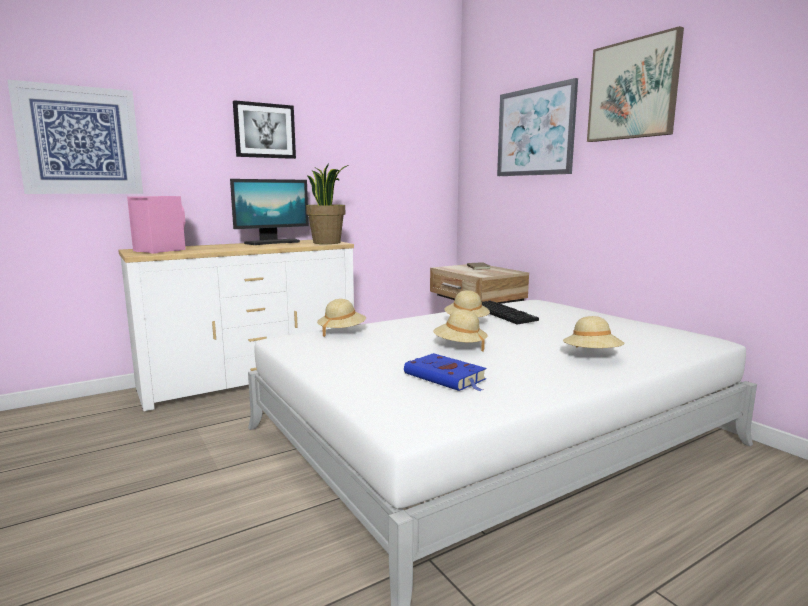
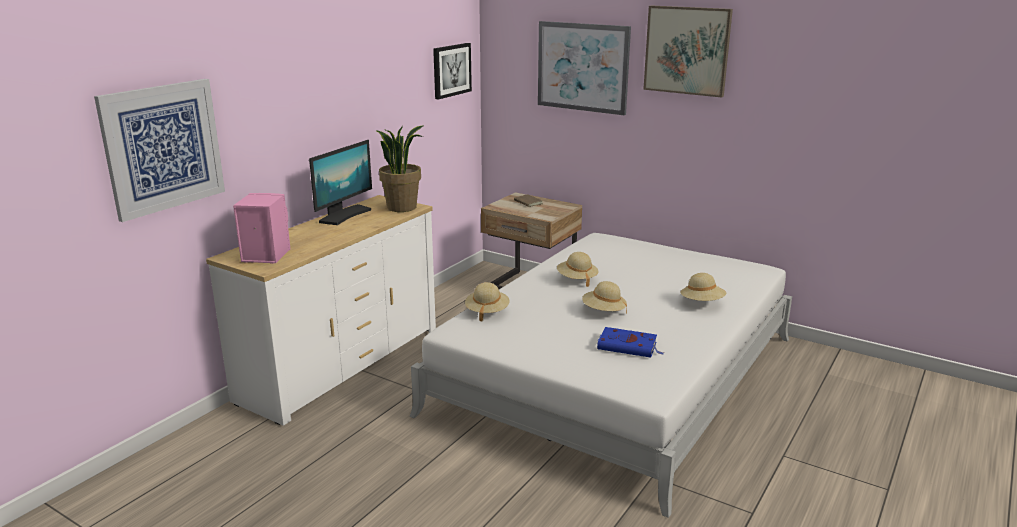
camera: 25 degrees left, 10 degrees up
picture [233,100,296,159] -> picture moved to [433,43,472,99]
keyboard [482,300,539,325] -> none

